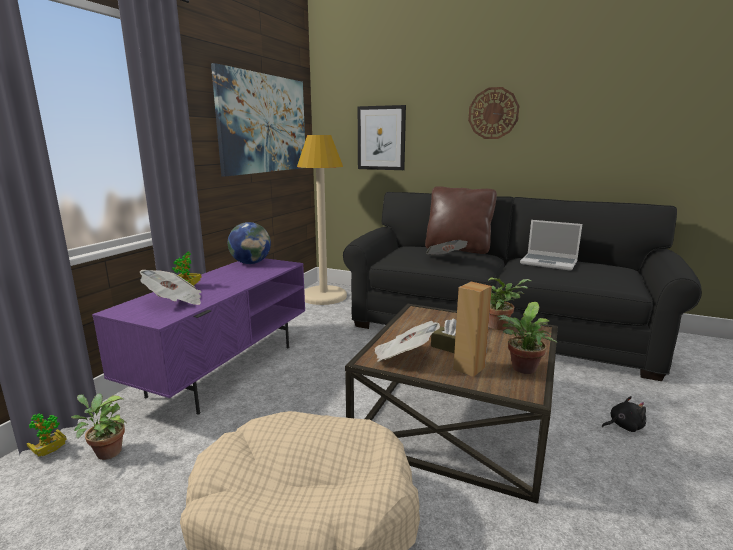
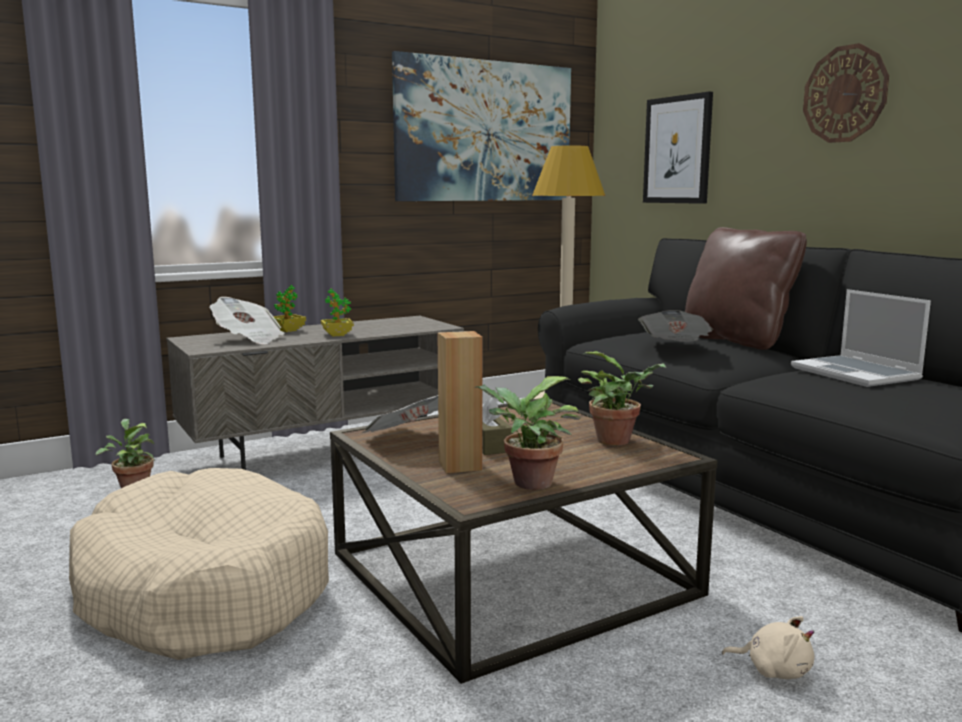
camera: 35 degrees right, 5 degrees down
potted plant [27,413,67,457] -> potted plant moved to [321,288,354,337]
purple tv stand [92,258,305,414] -> grey tv stand [166,316,464,470]
globe [228,222,271,264] -> none
black plush toy [602,396,646,432] -> beige plush toy [722,616,815,679]

